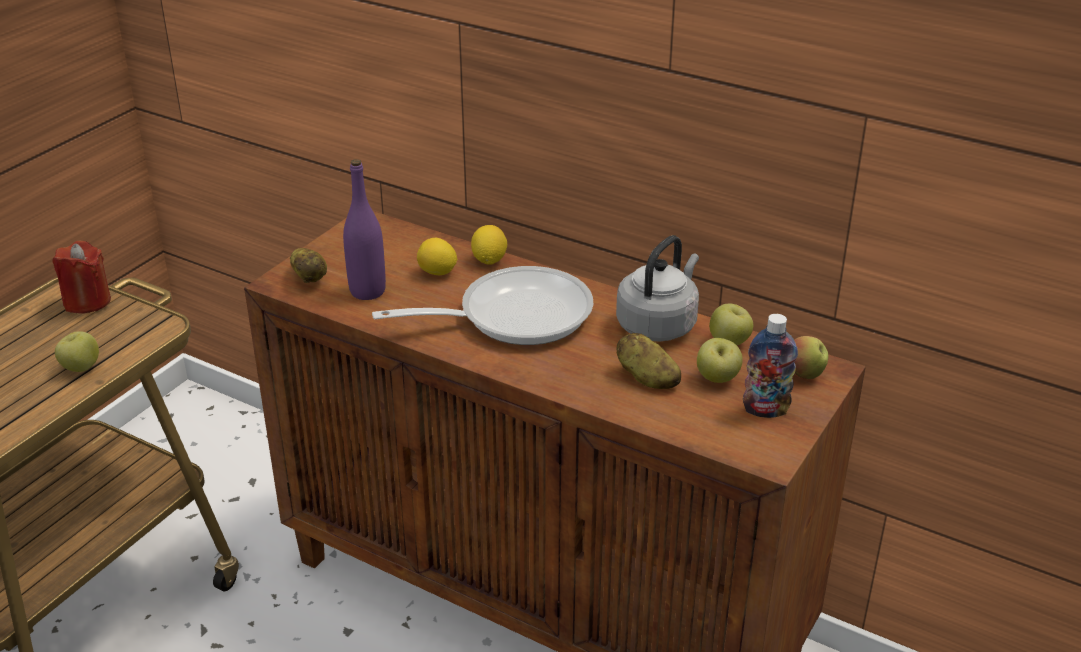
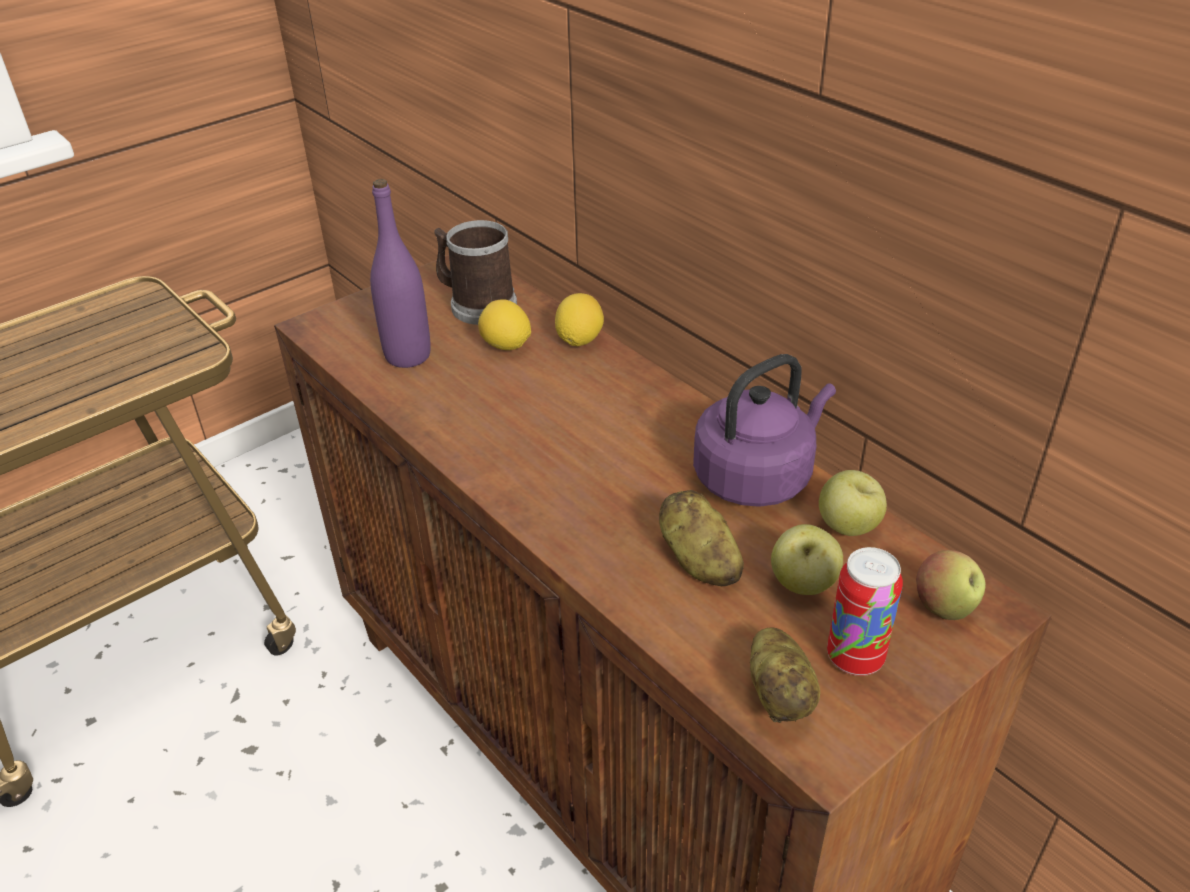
camera: 20 degrees right, 5 degrees up
red candle [52,241,111,314] -> none
apple [55,331,99,372] -> none
potato [290,248,327,283] -> potato moved to [750,627,820,723]
frying pan [372,266,593,345] -> none
grey kettle [616,235,699,341] -> purple kettle [693,354,836,507]
bottle [743,314,798,418] -> can [827,547,903,676]
none -> mug [434,220,517,325]

